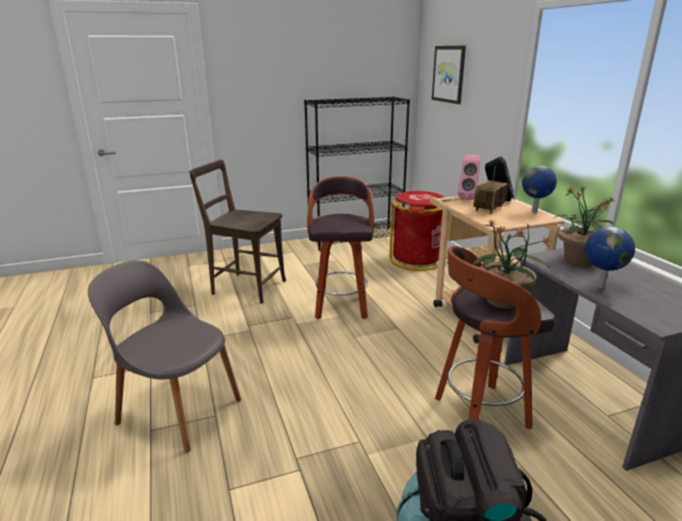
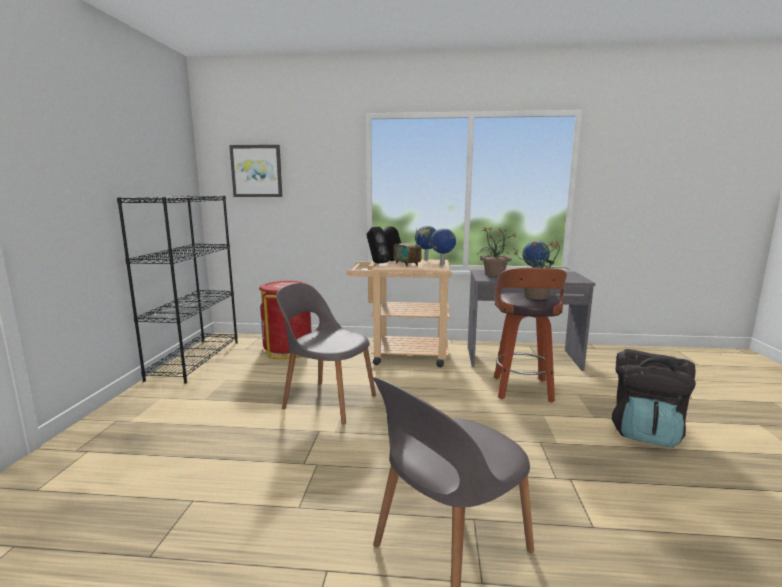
camera: 65 degrees left, 10 degrees down
brown chair [189,160,286,303] -> none
stool [307,176,374,319] -> grey chair [276,283,376,424]
pink speaker [458,155,481,200] -> black speaker [367,227,390,264]
none -> globe [431,228,456,266]

